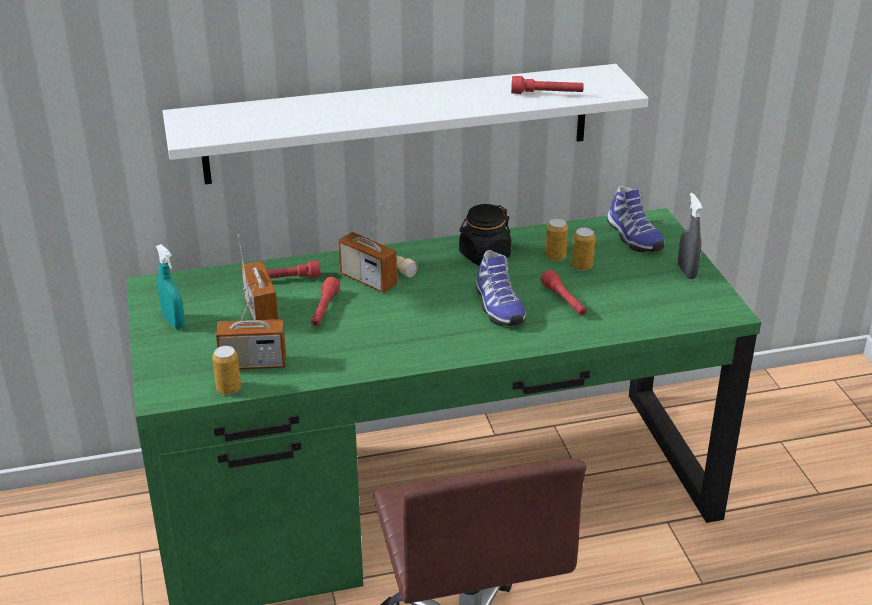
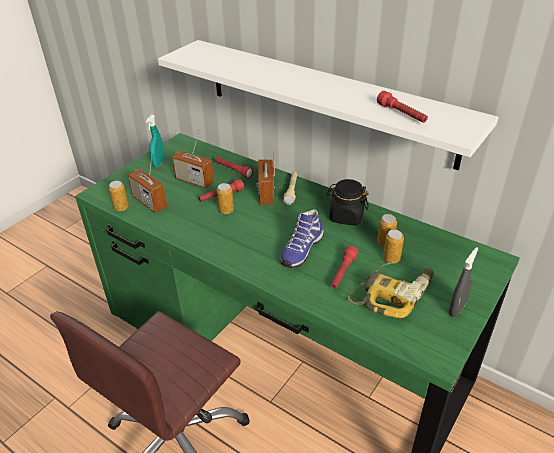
camera: 50 degrees right, 5 degrees up
radio [238,234,278,320] -> radio turned 90 degrees clockwise [172,129,214,188]
shoe [607,186,665,252] -> none
none -> can [217,183,234,214]
none -> power drill [347,262,434,318]

